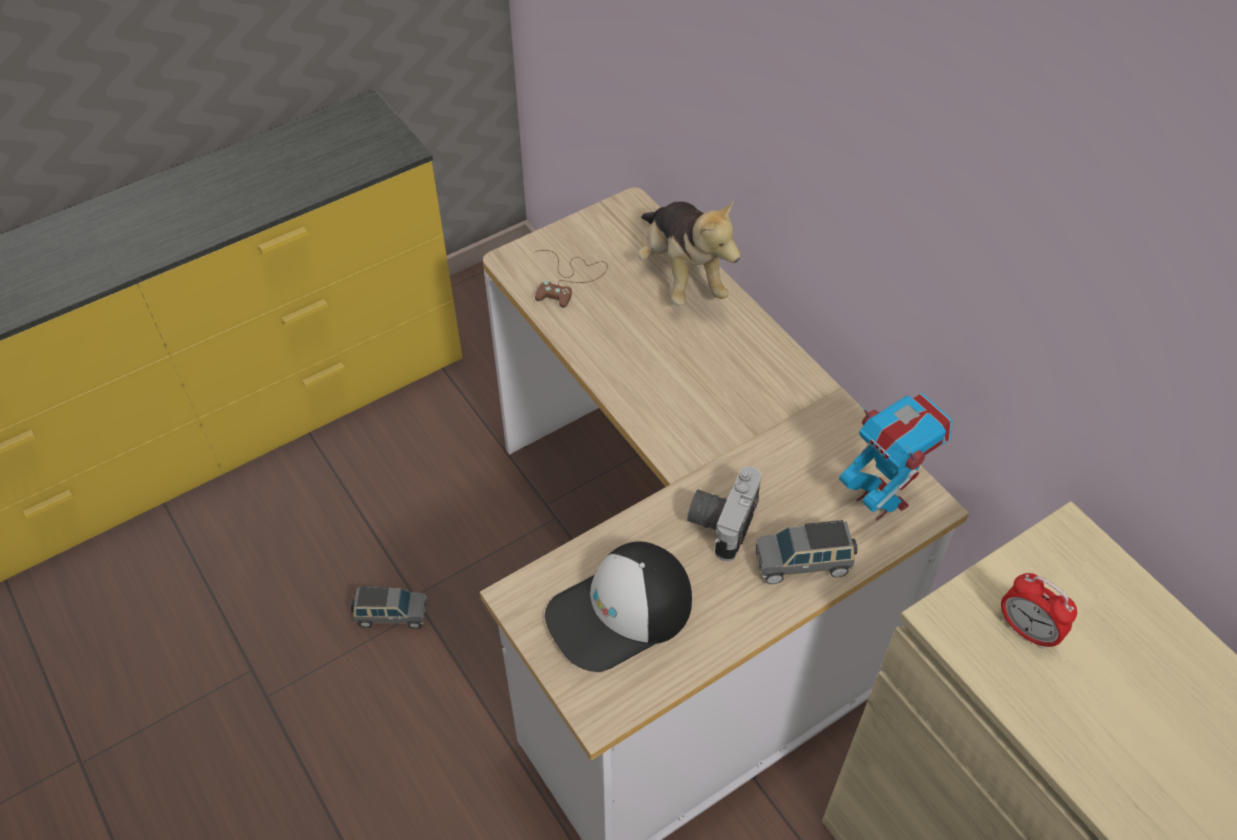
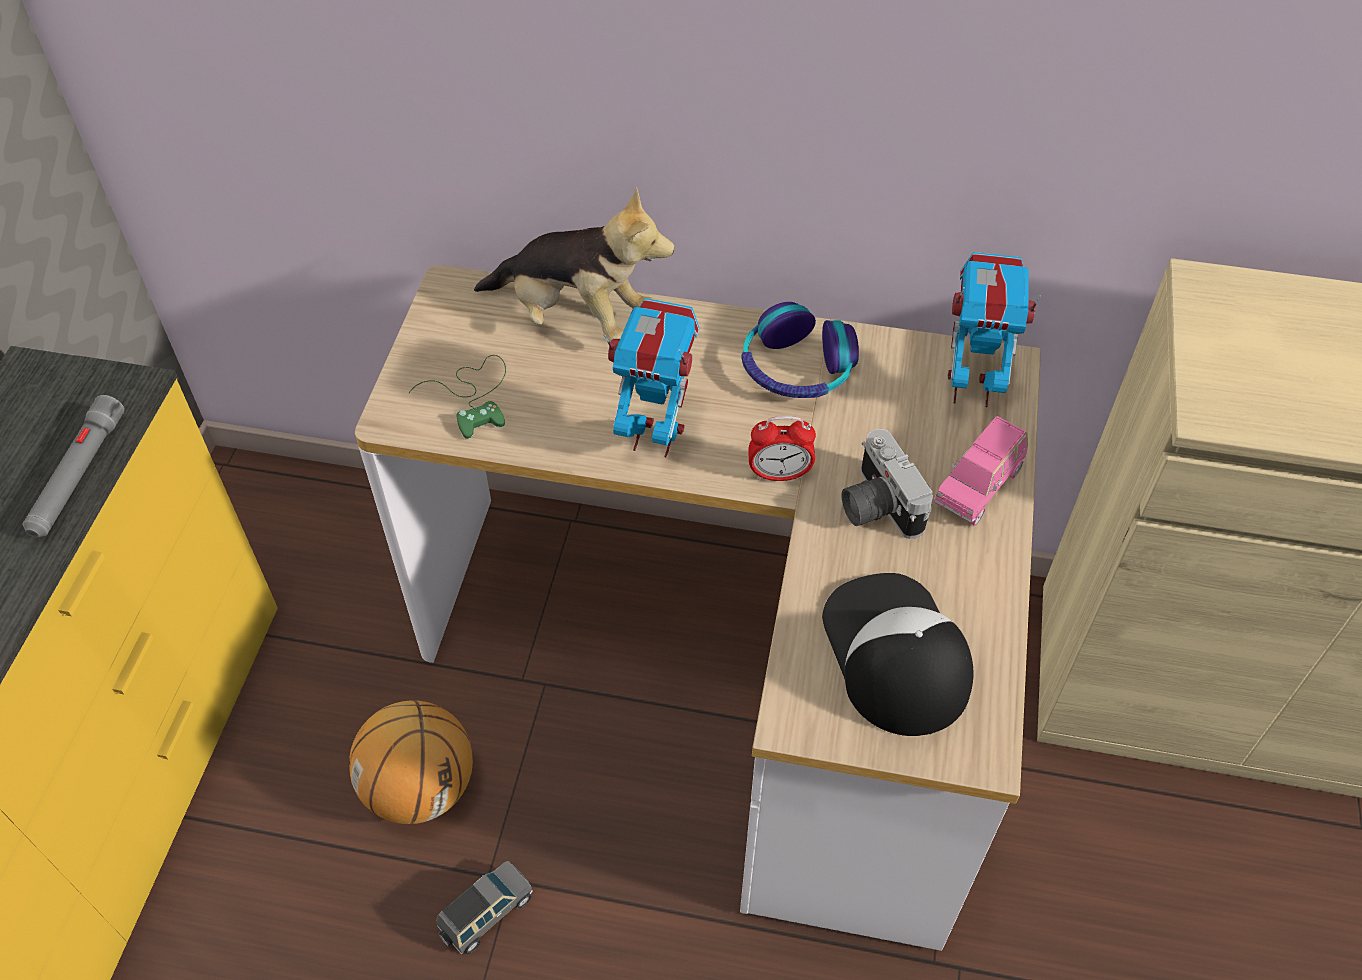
camera: 45 degrees left, 0 degrees up
brown game controller [535,250,608,308] -> green game controller [409,355,506,439]
cap [545,541,692,672] -> cap turned 150 degrees clockwise [822,573,974,736]
grey toy car [755,520,857,584] -> pink toy car [934,416,1028,526]
alarm clock [1001,573,1077,649] -> alarm clock moved to [748,416,816,481]
none -> grey flashlight [23,395,124,538]
none -> basketball [349,700,473,824]
none -> toy robot [603,298,700,457]
none -> headphones [741,302,859,398]

